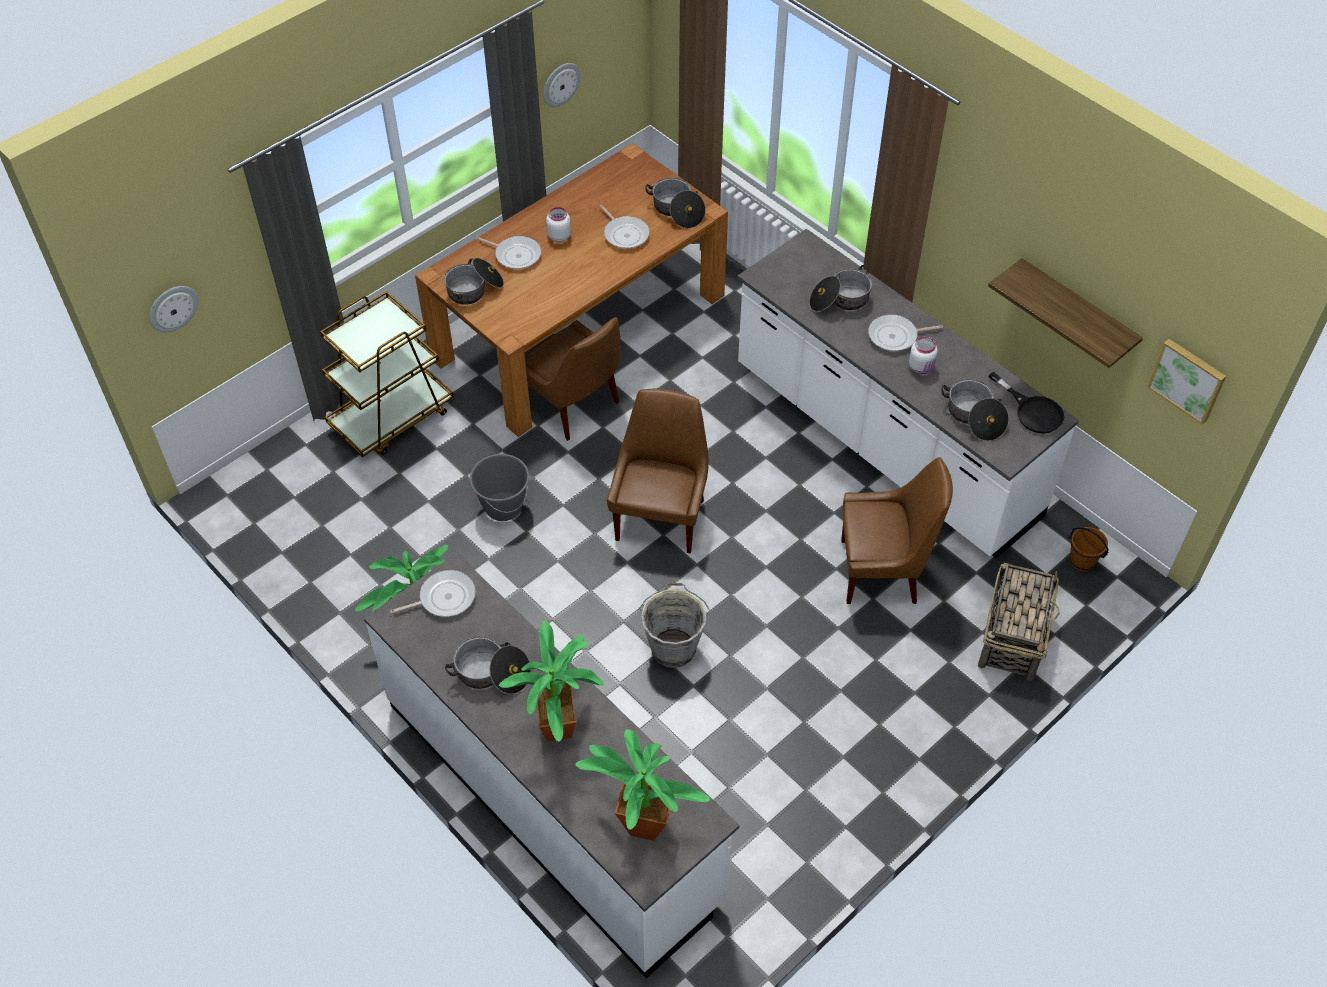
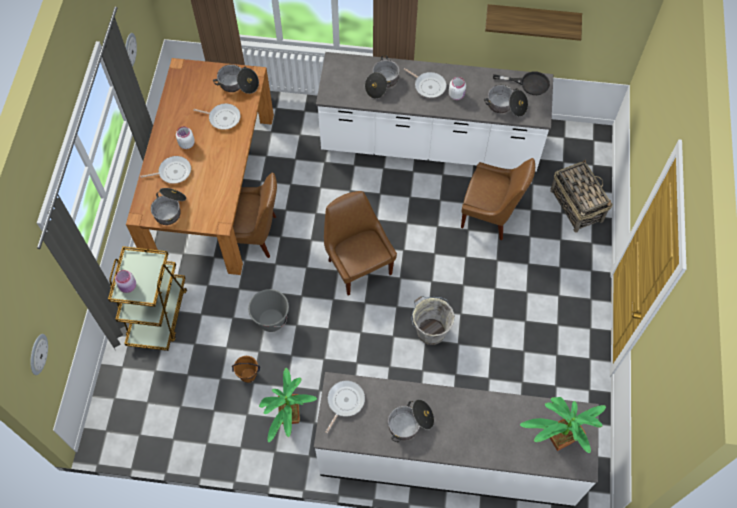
camera: 40 degrees left, 10 degrees up
potted plant [499,621,604,742] -> none
brown chair [841,457,953,604] -> brown chair turned 60 degrees clockwise [461,158,535,241]
frying pan [868,315,943,351] -> frying pan turned 90 degrees counterclockwise [404,68,446,98]
brown bucket [1069,527,1109,571] -> brown bucket moved to [232,356,260,383]
picture [1147,339,1226,425] -> none
none -> pink jar [115,270,136,293]

